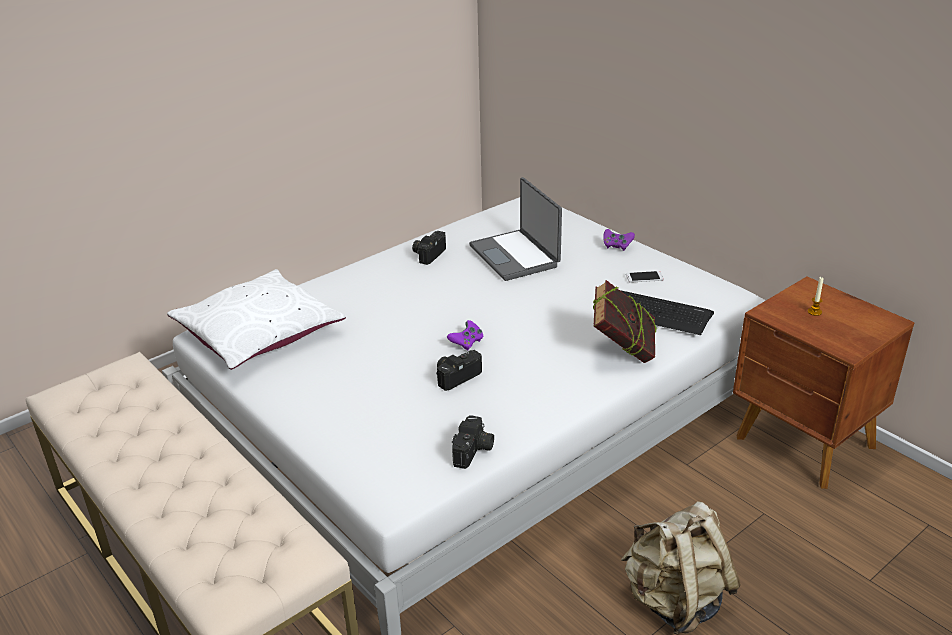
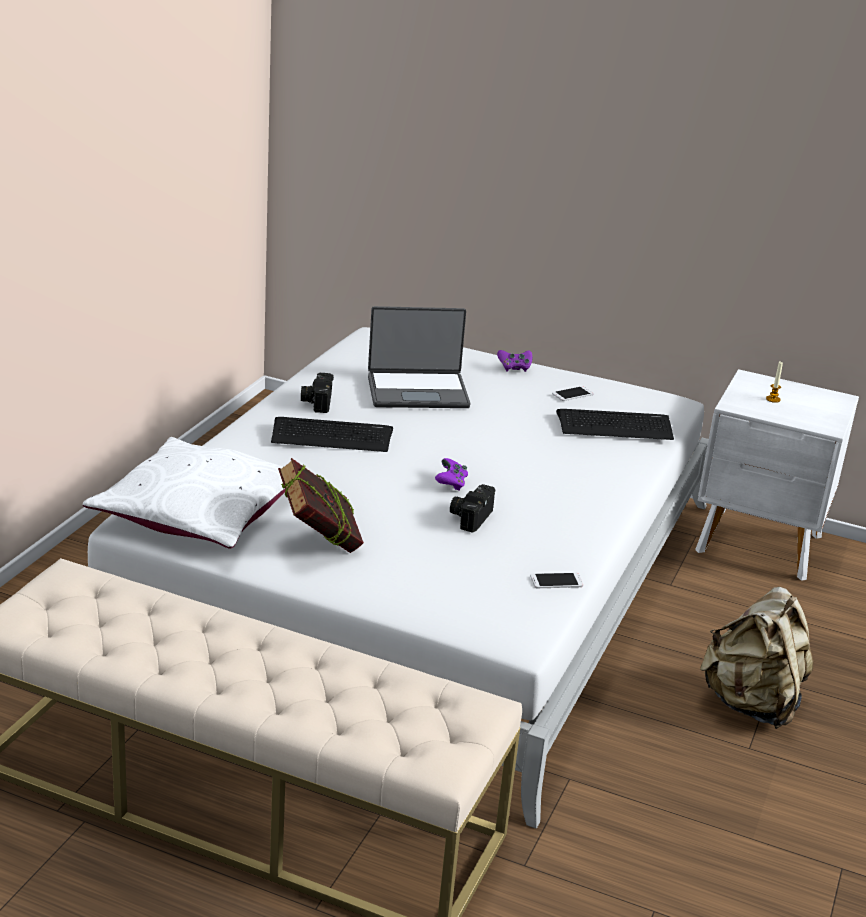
camera: 30 degrees left, 5 degrees down
camera [452,415,494,469] -> phone [530,573,583,588]
laptop [469,177,562,281] -> laptop turned 45 degrees counterclockwise [368,306,470,408]
book [593,280,657,363] -> book moved to [278,458,364,553]
brown nightstand [733,277,914,489] -> white nightstand [695,369,859,581]
none -> keyboard [271,417,393,452]

